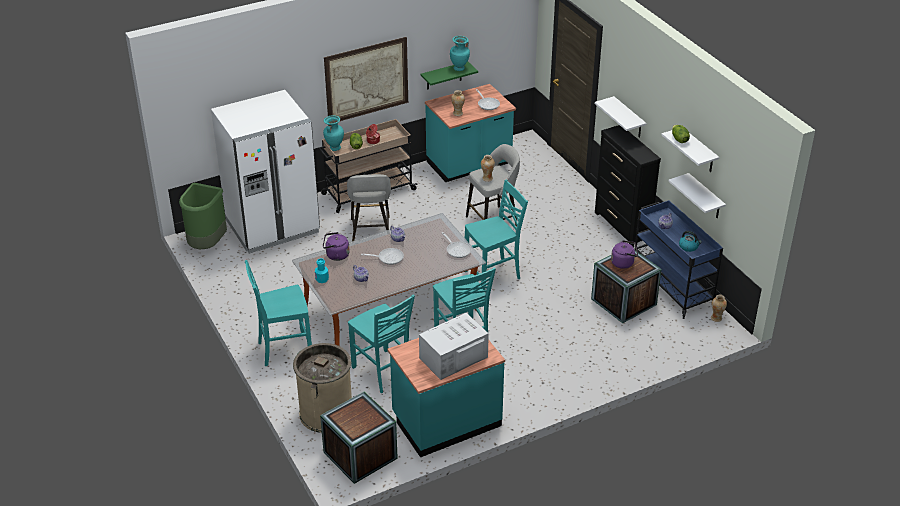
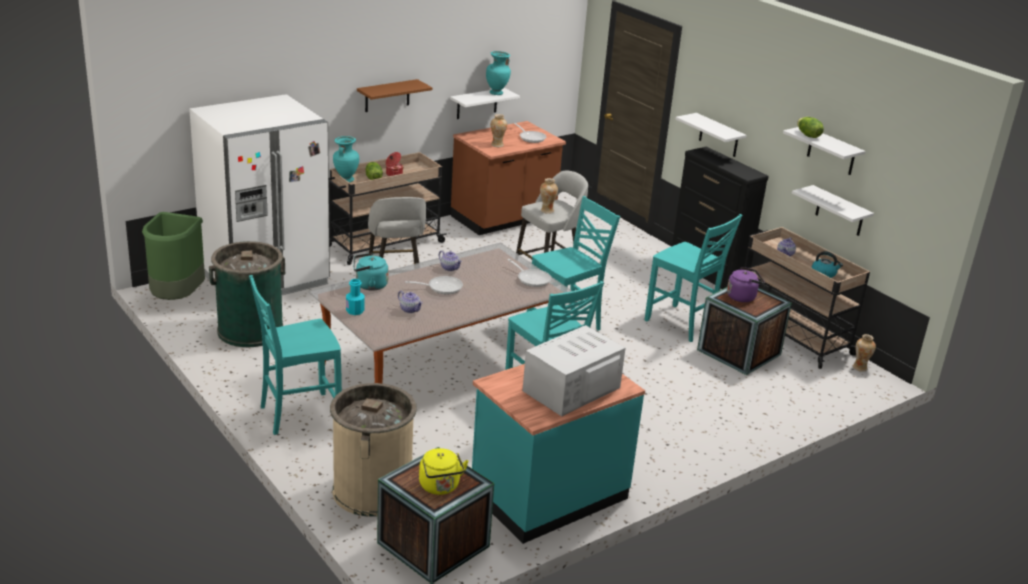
camera: 10 degrees left, 10 degrees down
purple kettle [323,232,349,261] -> turquoise kettle [354,253,389,291]
picture [324,37,408,121] -> brown shelf [357,79,432,112]
turquoise chair [348,295,415,393] -> turquoise chair moved to [645,214,742,342]
green shelf [420,61,478,90] -> white shelf [450,88,520,119]
turquoise counter [425,84,516,182] -> brown counter [451,121,566,235]
blue cart [634,200,723,319] -> beige cart [744,227,870,369]
none -> green trash can [209,241,285,347]
none -> yellow kettle [419,448,468,495]

